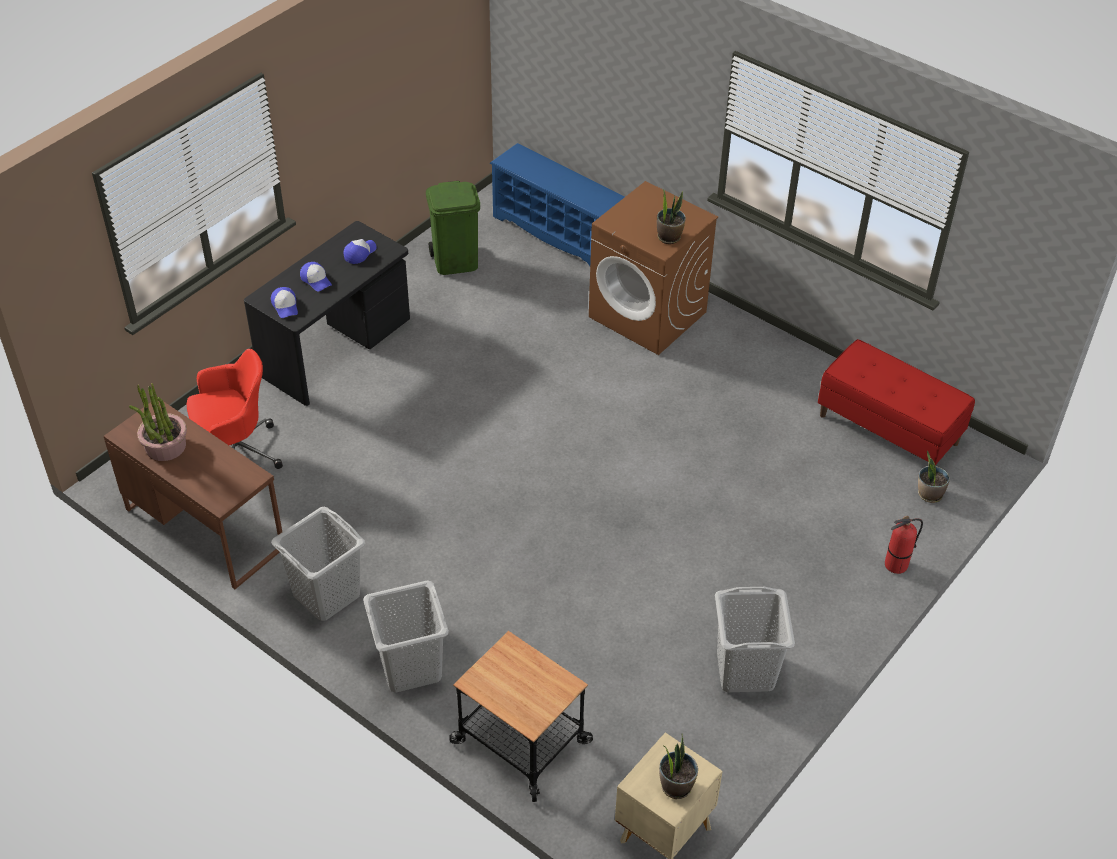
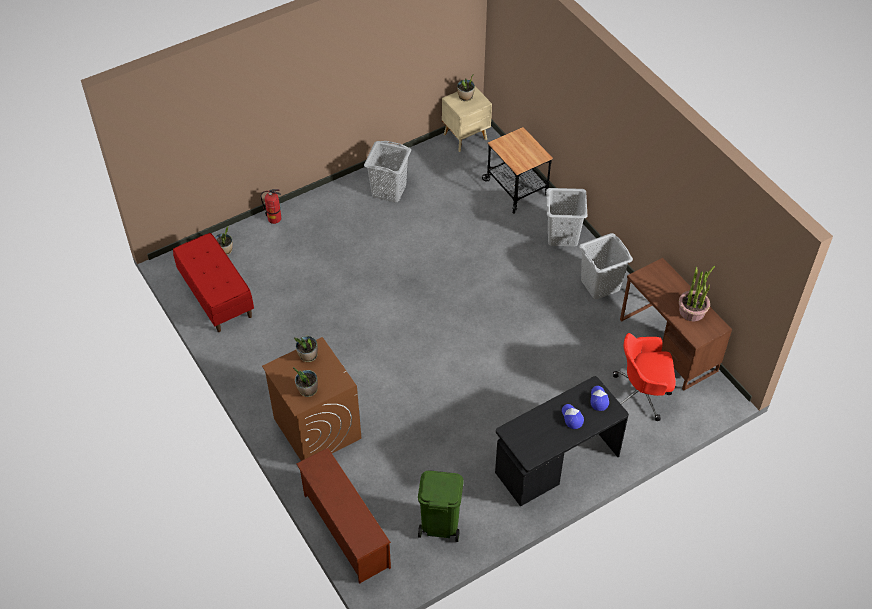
camera: 160 degrees left, 5 degrees up
cap [344,239,377,264] -> none
blue shoe rack [489,143,625,266] -> brown shoe rack [296,448,391,584]
none -> potted plant [293,367,318,397]

